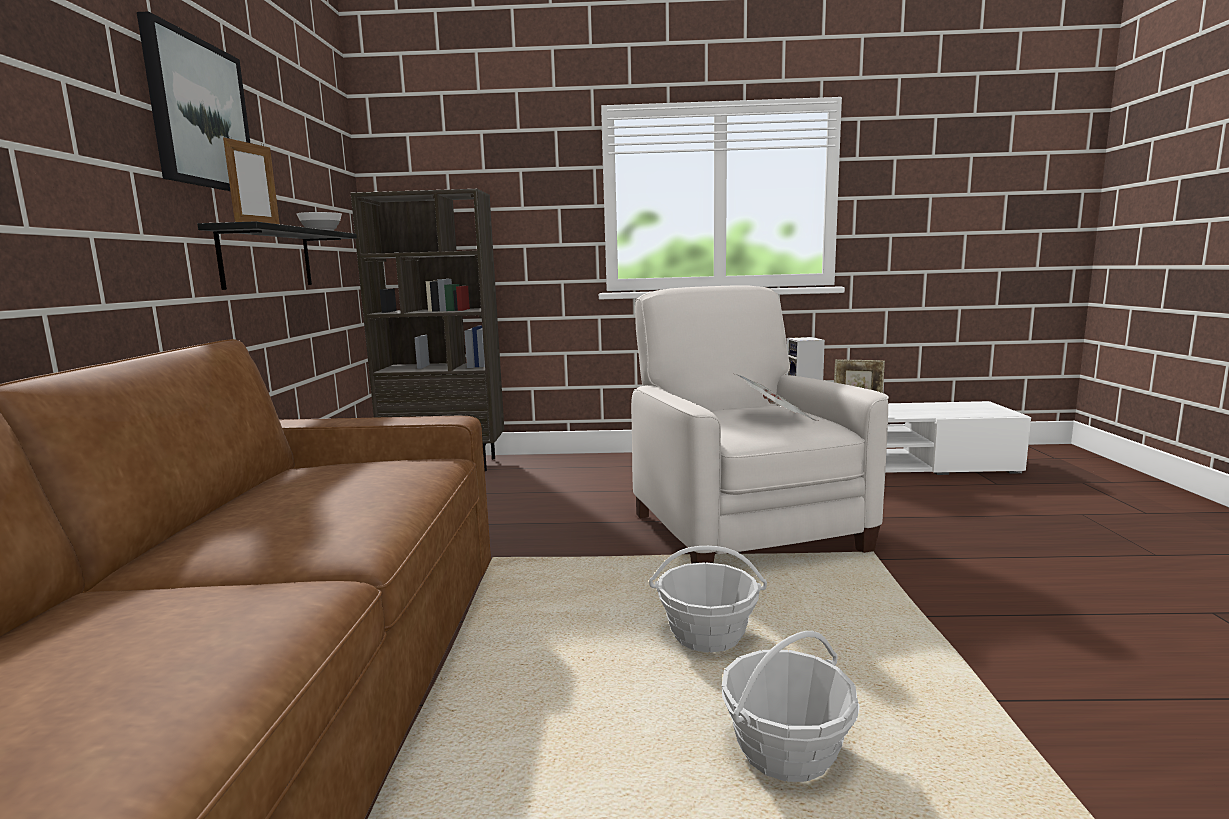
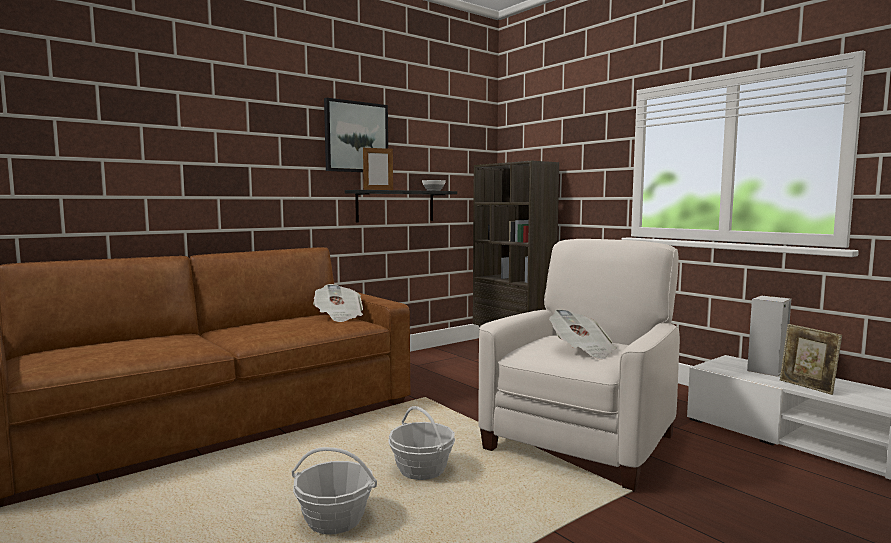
camera: 50 degrees right, 5 degrees down
none -> newspaper [313,284,363,322]

